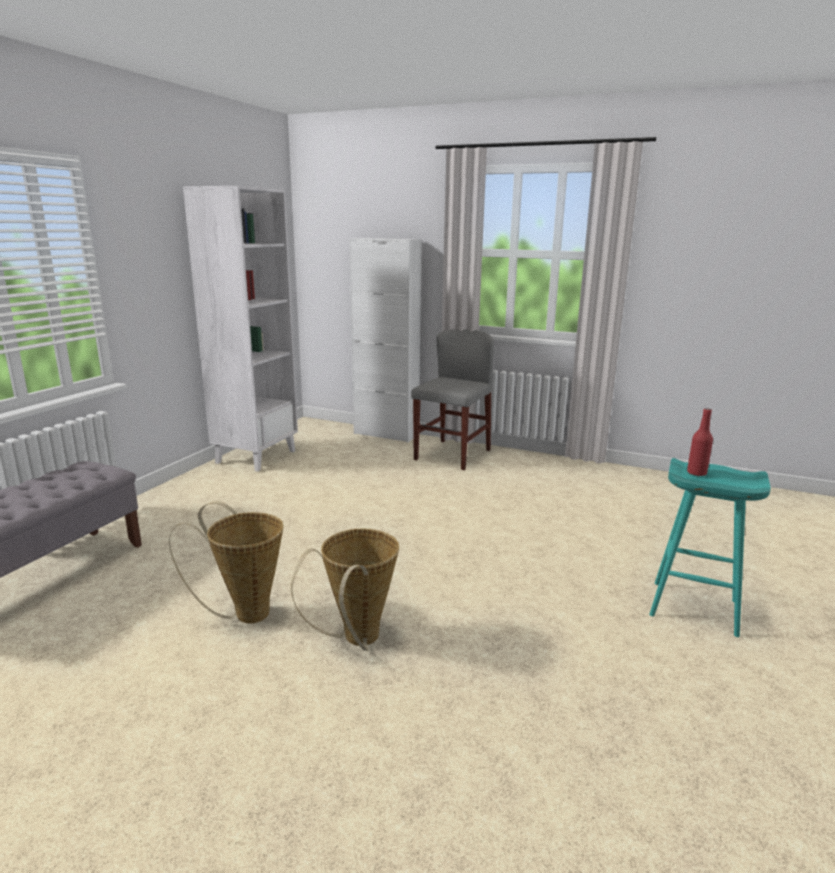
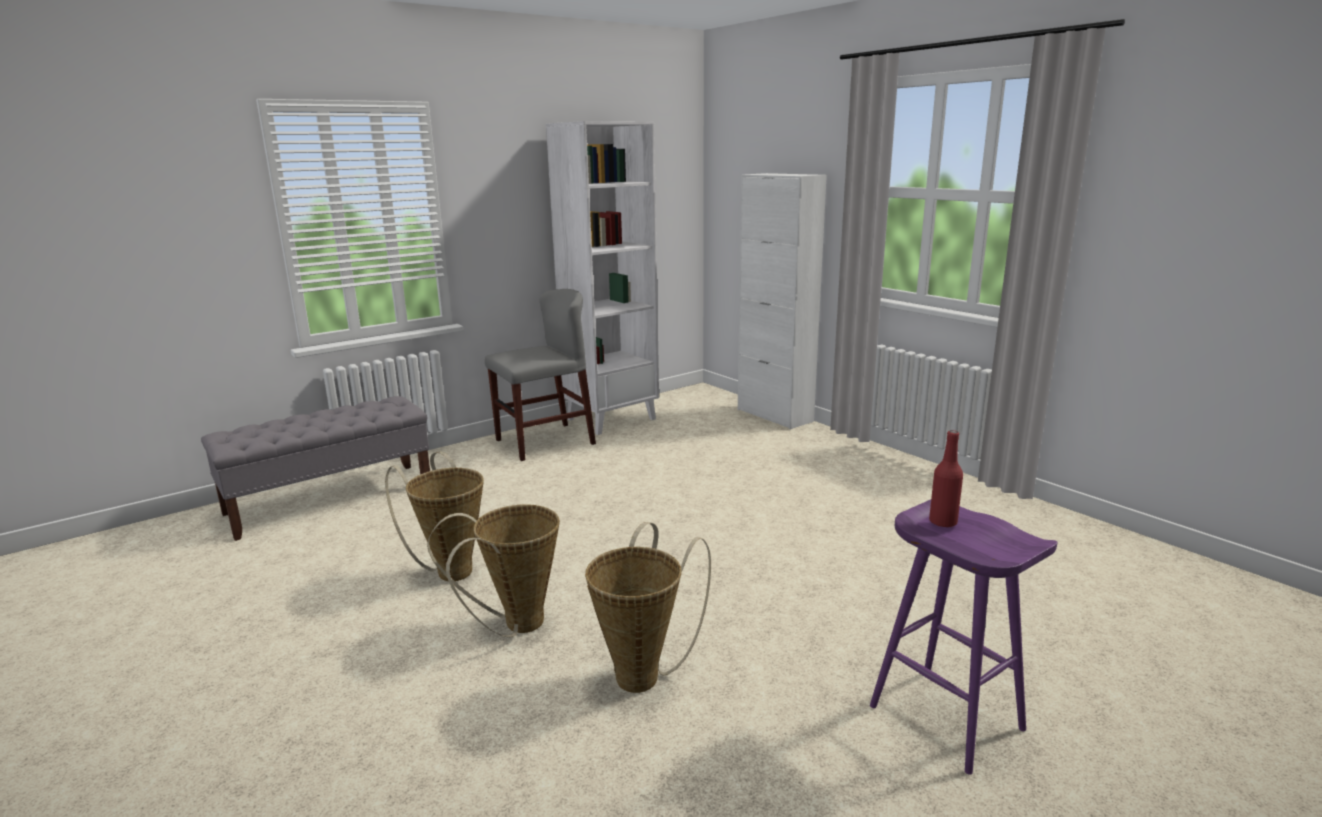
camera: 30 degrees right, 0 degrees up
grey chair [411,329,494,470] -> grey chair moved to [485,289,596,461]
turquoise stool [649,458,771,637] -> purple stool [870,500,1058,775]
none -> basket [585,522,711,693]

